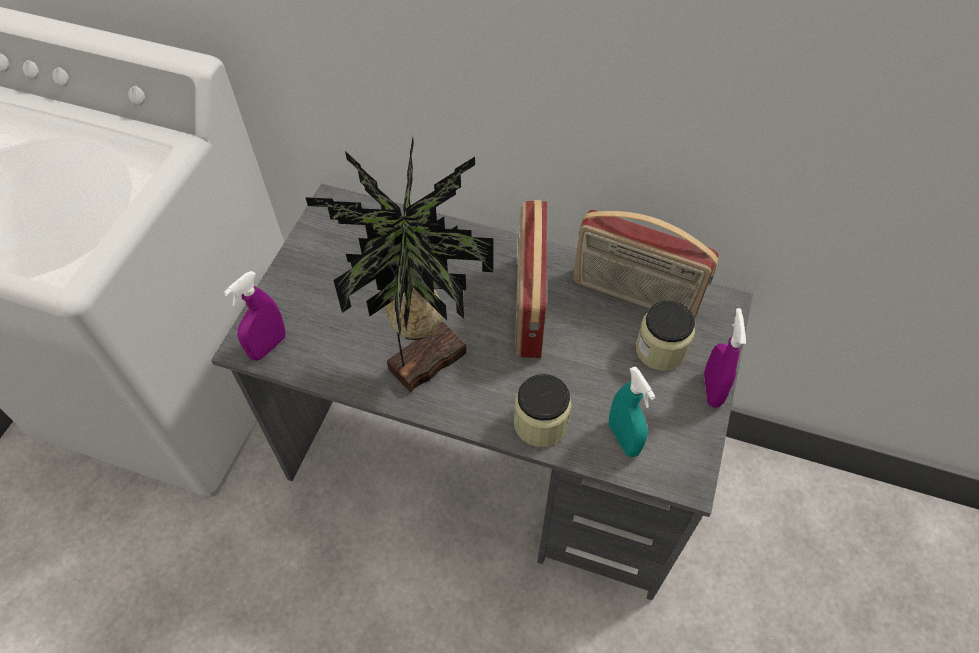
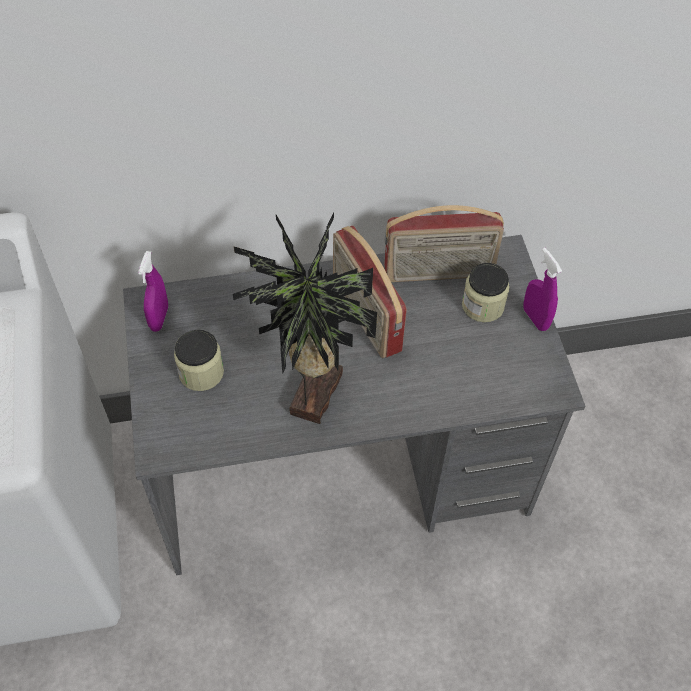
camera: 30 degrees left, 0 degrees up
purple spray bottle [223,271,285,361] -> purple spray bottle moved to [138,251,168,332]
jar [514,374,571,447] -> jar moved to [174,330,224,391]
turquoise spray bottle [609,366,656,457] -> none

